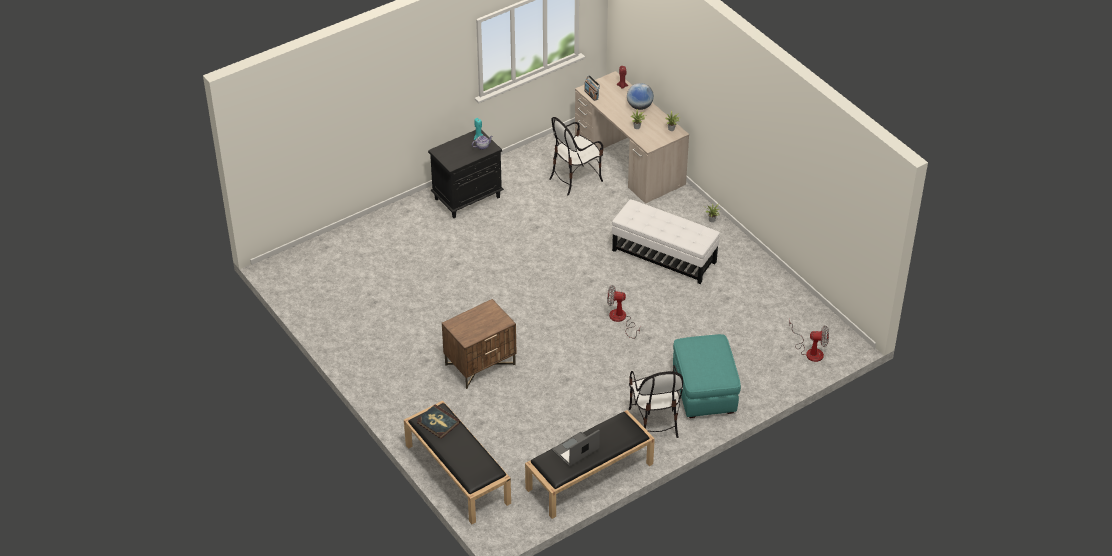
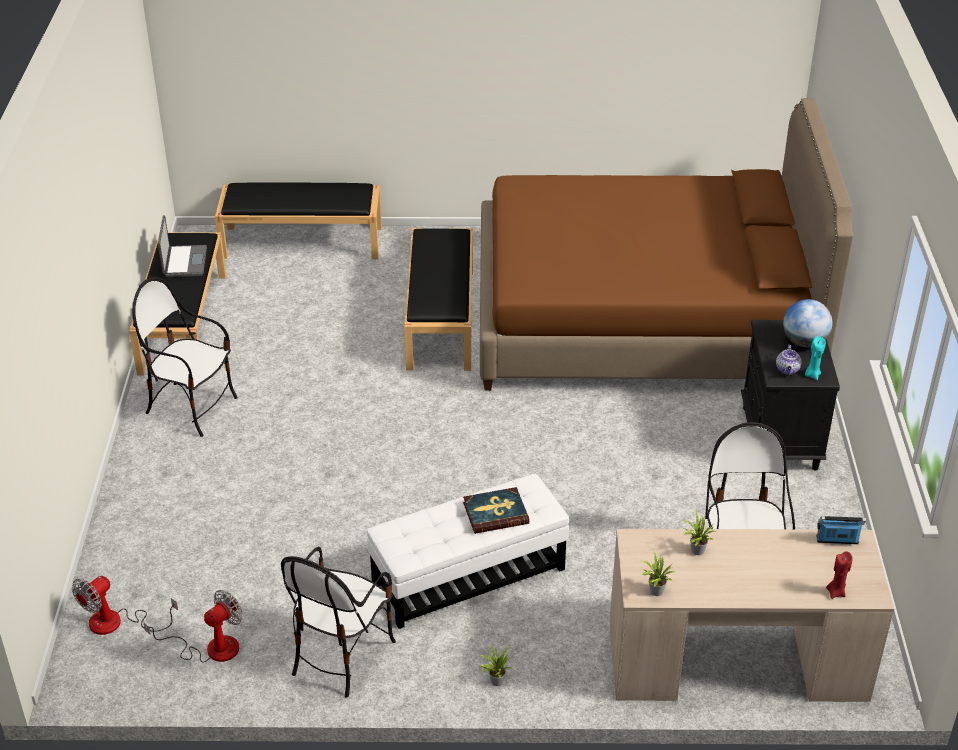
camera: 125 degrees right, 5 degrees down
book [417,404,460,439] -> book moved to [463,487,529,534]
brown nightstand [442,299,517,389] -> black bench [404,228,473,371]
fan [607,285,640,339] -> fan moved to [143,590,243,663]
globe [627,83,654,110] -> globe moved to [783,299,833,347]
turquoise ottoman [673,334,741,418] -> none
none -> chair [281,547,396,698]
none -> brown bed [480,98,853,391]

